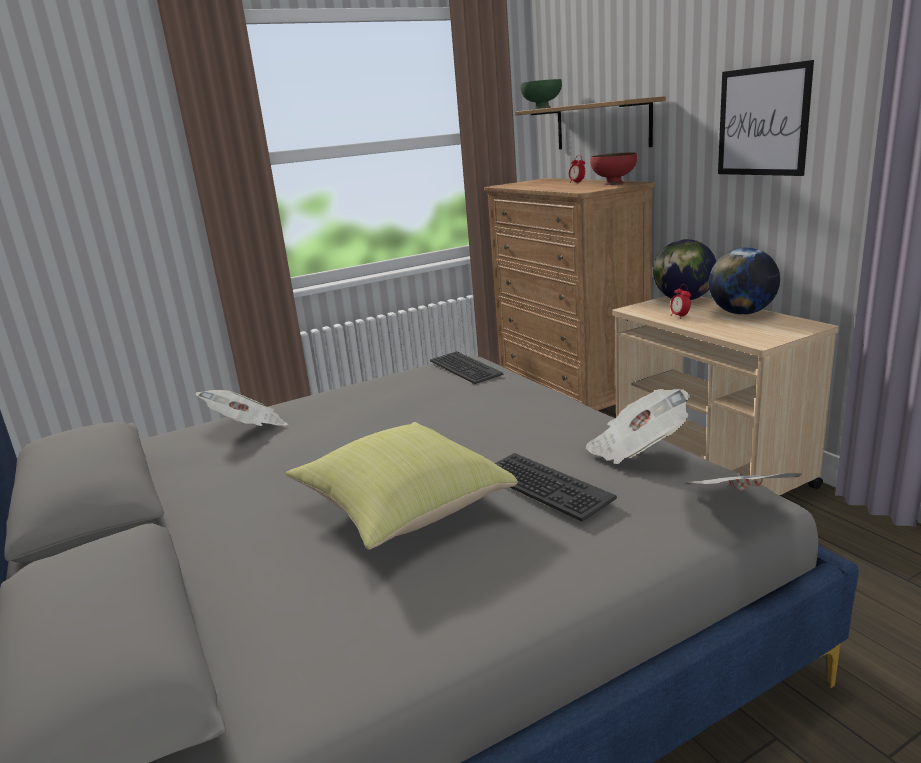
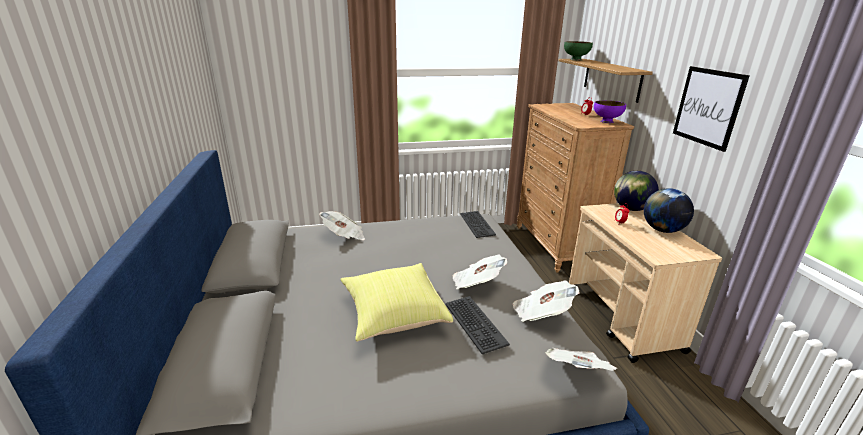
camera: 15 degrees right, 5 degrees up
red bowl [590,152,637,185] -> purple bowl [594,100,626,123]
none -> newspaper [453,254,507,289]

